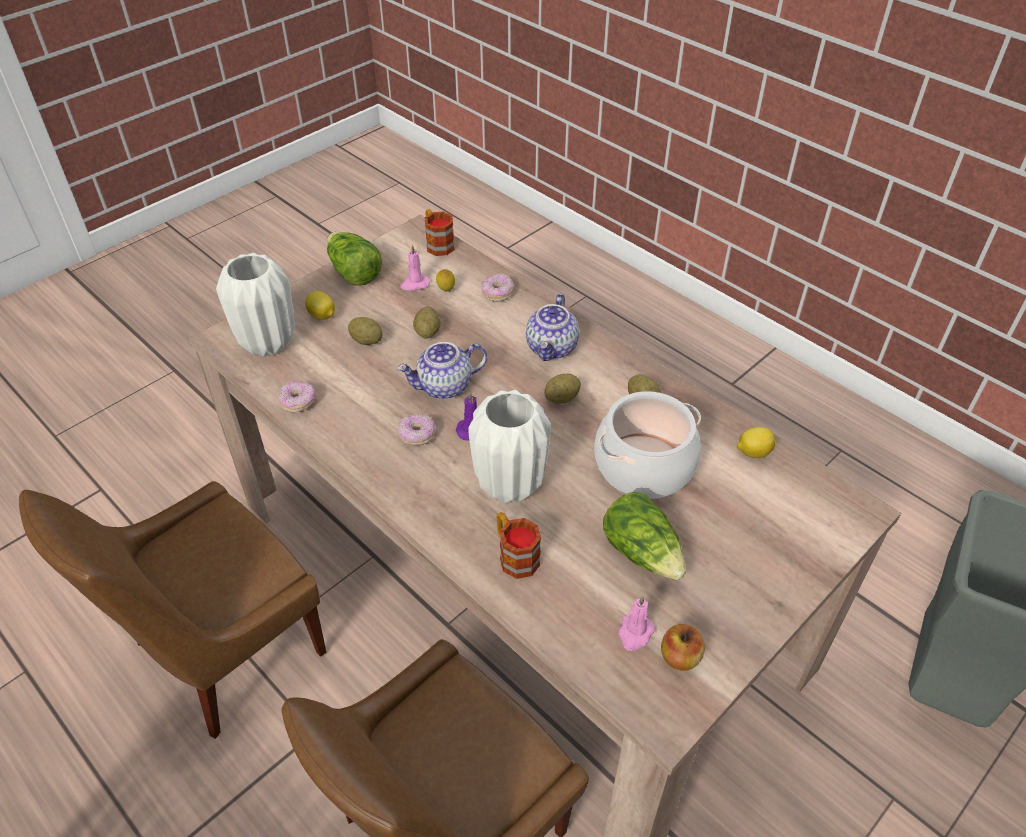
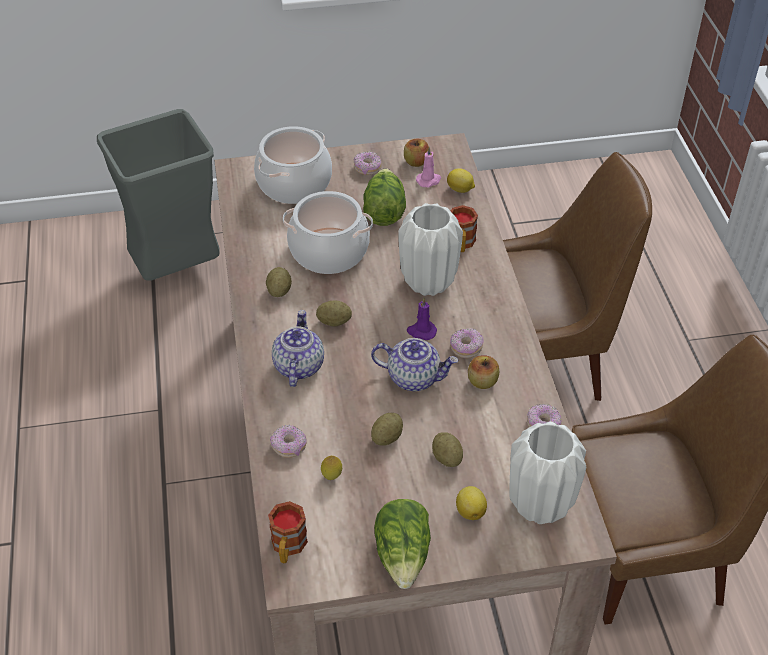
camera: 145 degrees left, 0 degrees up
pink candle [401,245,430,291] -> none
teapot [526,293,579,361] -> teapot turned 45 degrees counterclockwise [272,310,324,387]
lemon [737,427,775,458] -> lemon moved to [447,168,475,193]
none -> cooking pot [254,126,332,204]
none -> donut [354,152,382,175]
none -> apple [468,355,499,389]

